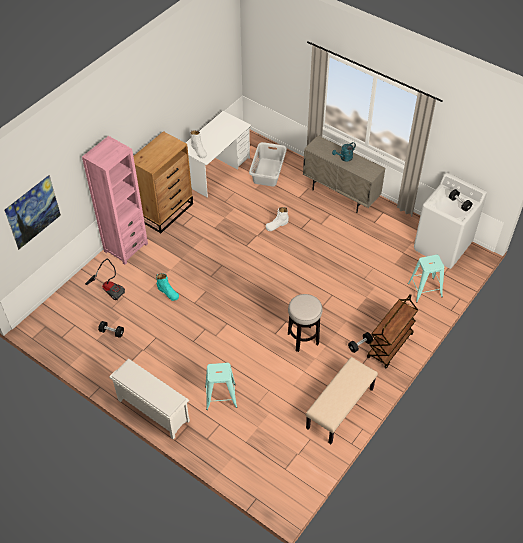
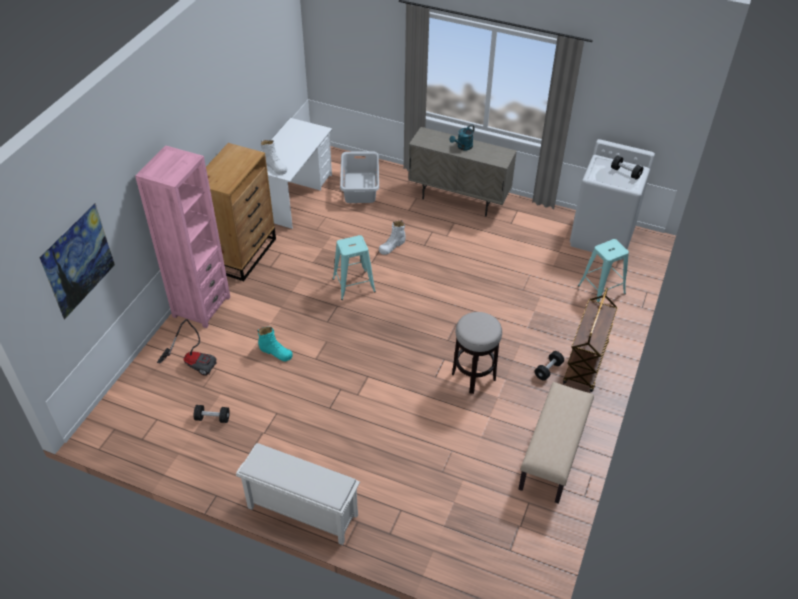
camera: 15 degrees left, 5 degrees down
turquoise stool [205,363,237,410] -> turquoise stool moved to [333,235,376,300]

